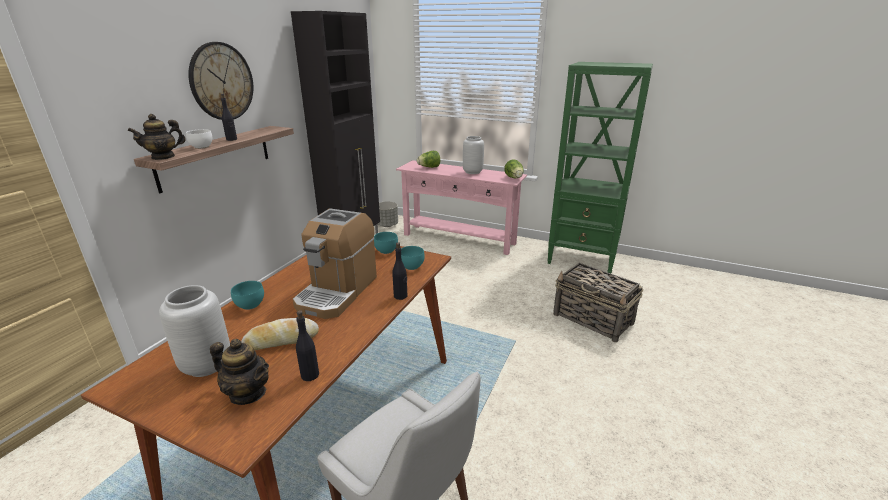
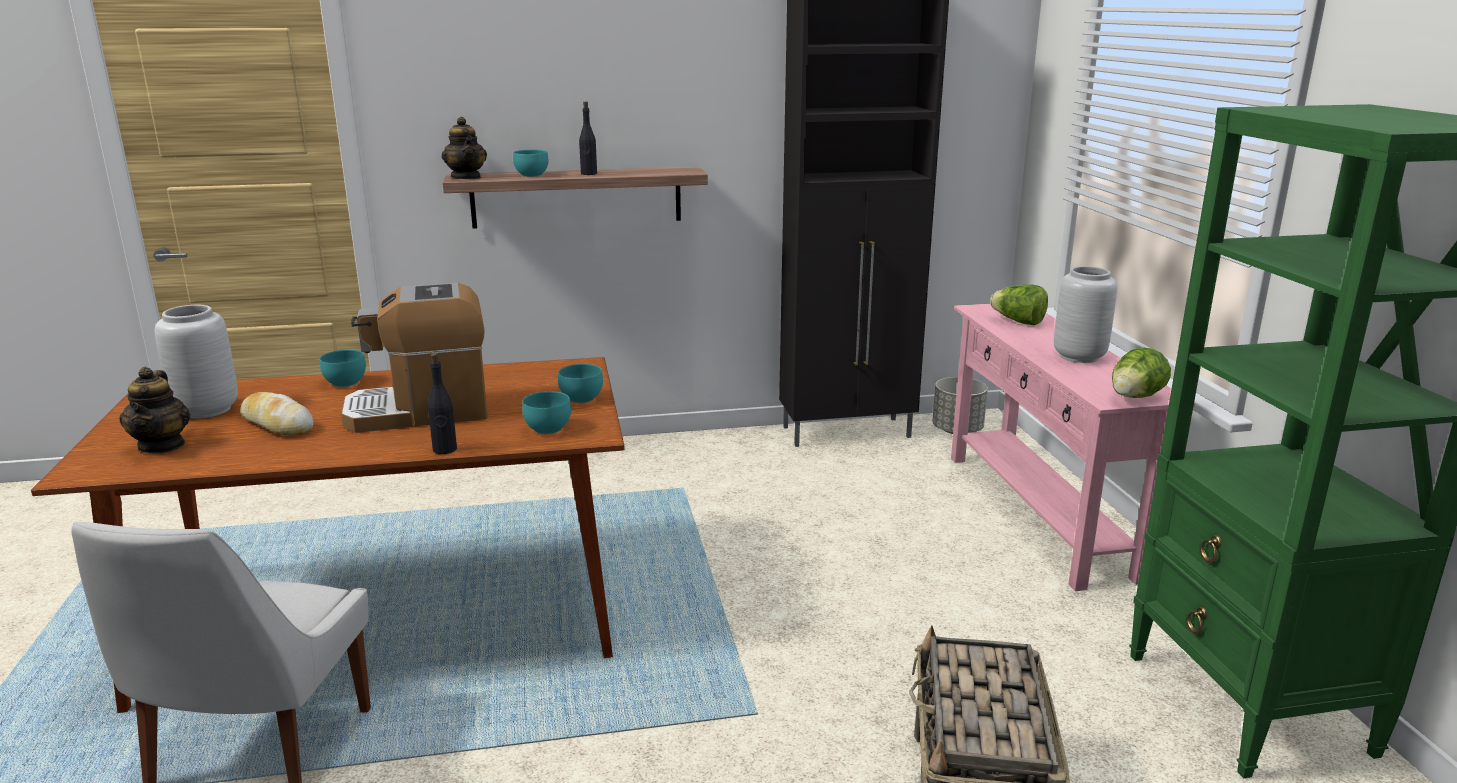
camera: 55 degrees right, 5 degrees down
teapot [128,114,186,160] -> teapot turned 135 degrees counterclockwise [442,117,487,179]
white bowl [186,129,213,149] -> turquoise bowl [513,150,548,177]
wall clock [188,42,253,120] -> none
black bottle [296,310,319,381] -> none

